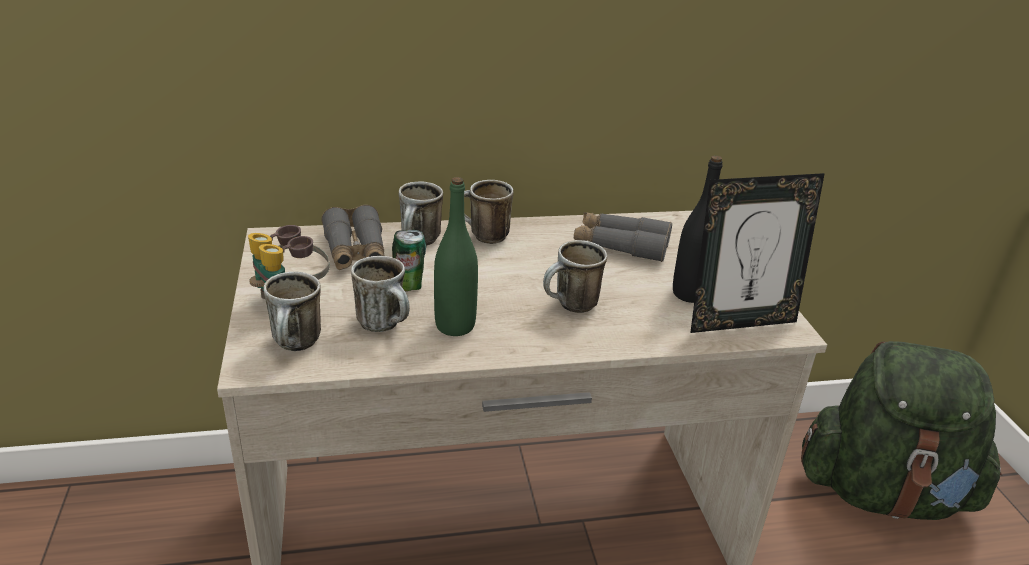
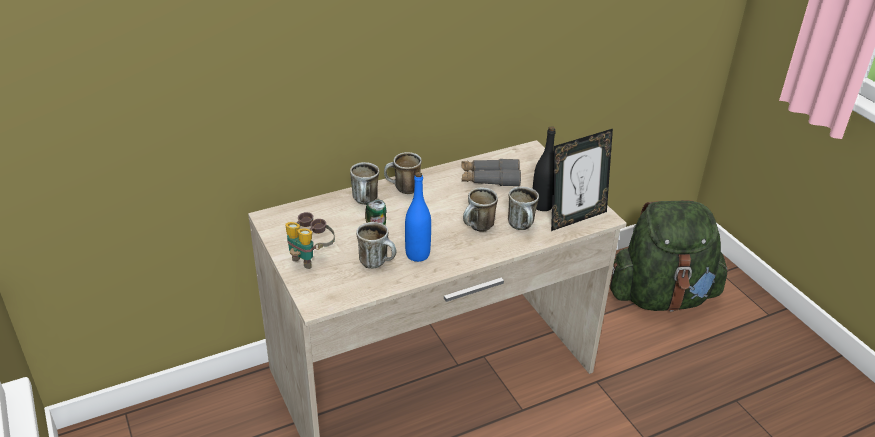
camera: 15 degrees left, 5 degrees up
mug [263,271,321,351] -> mug moved to [508,186,539,230]
grey binoculars [321,205,385,270] -> none
green bottle [434,177,478,336] -> blue bottle [405,172,431,262]

